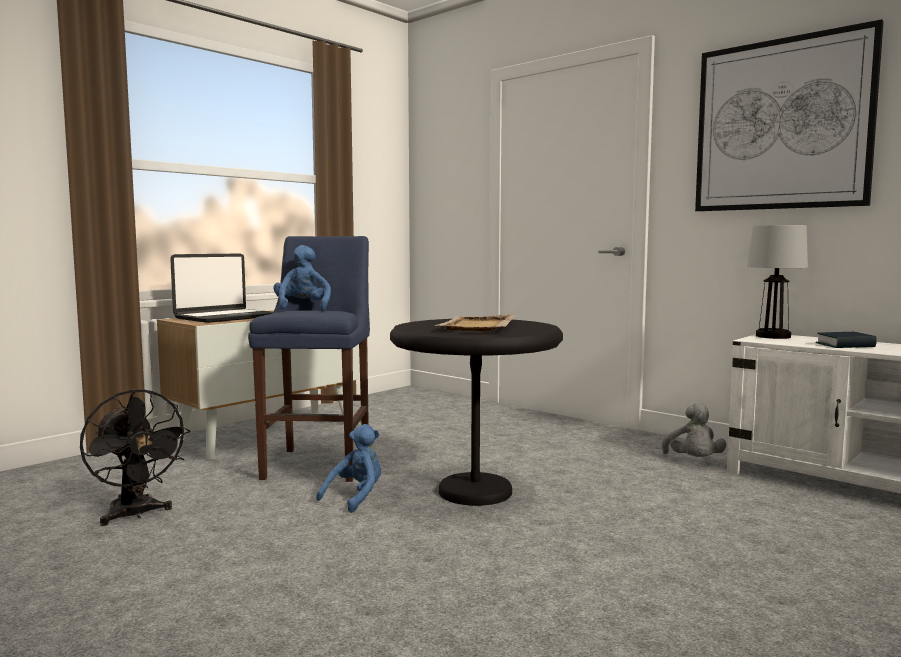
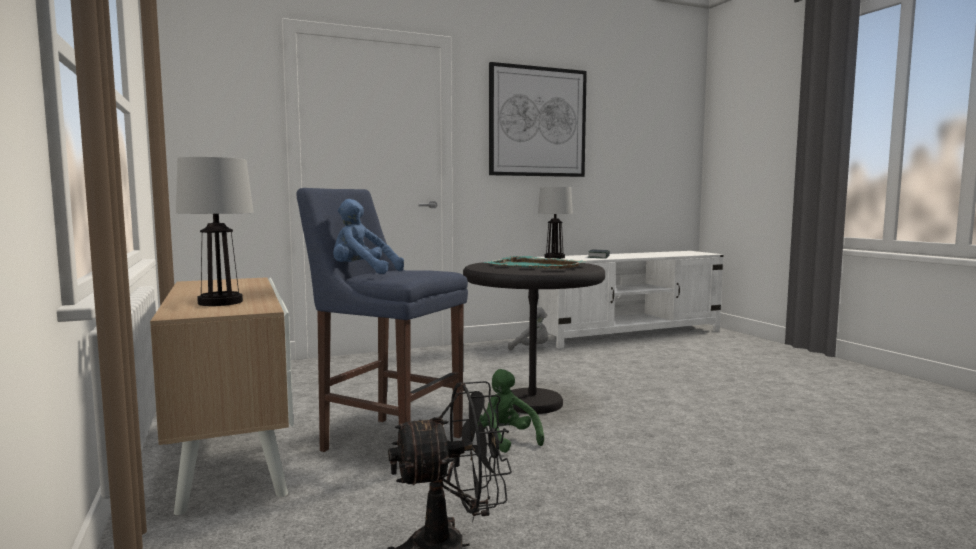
camera: 65 degrees left, 0 degrees up
laptop [170,254,273,323] -> table lamp [176,157,254,306]
blue plush toy [316,424,381,513] -> green plush toy [478,369,544,453]
beige tray [434,315,516,331] -> turquoise tray [483,256,586,269]

